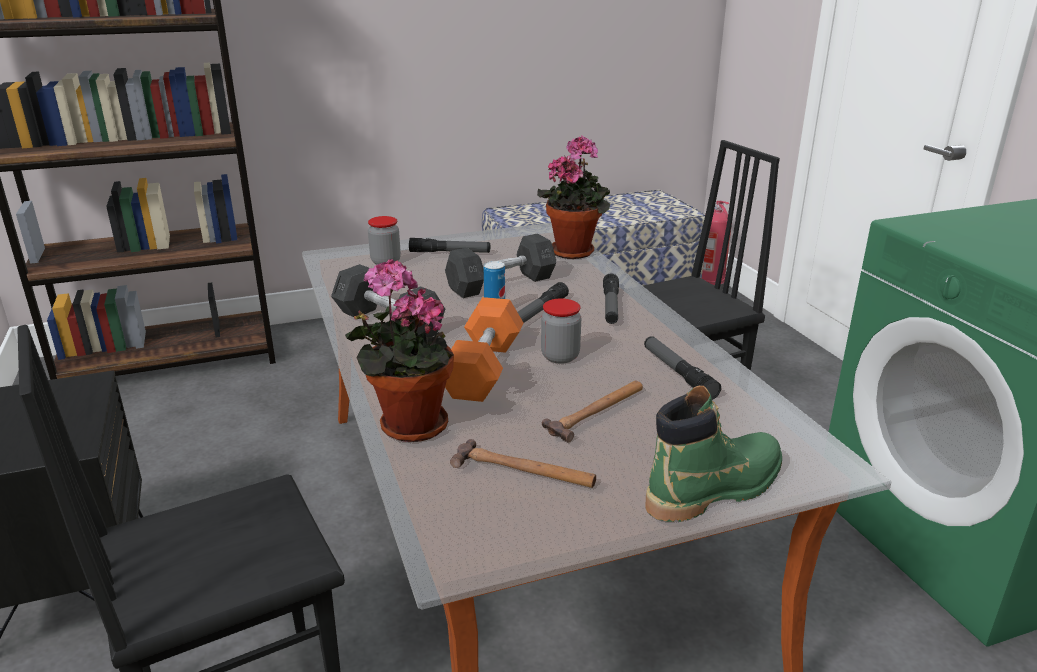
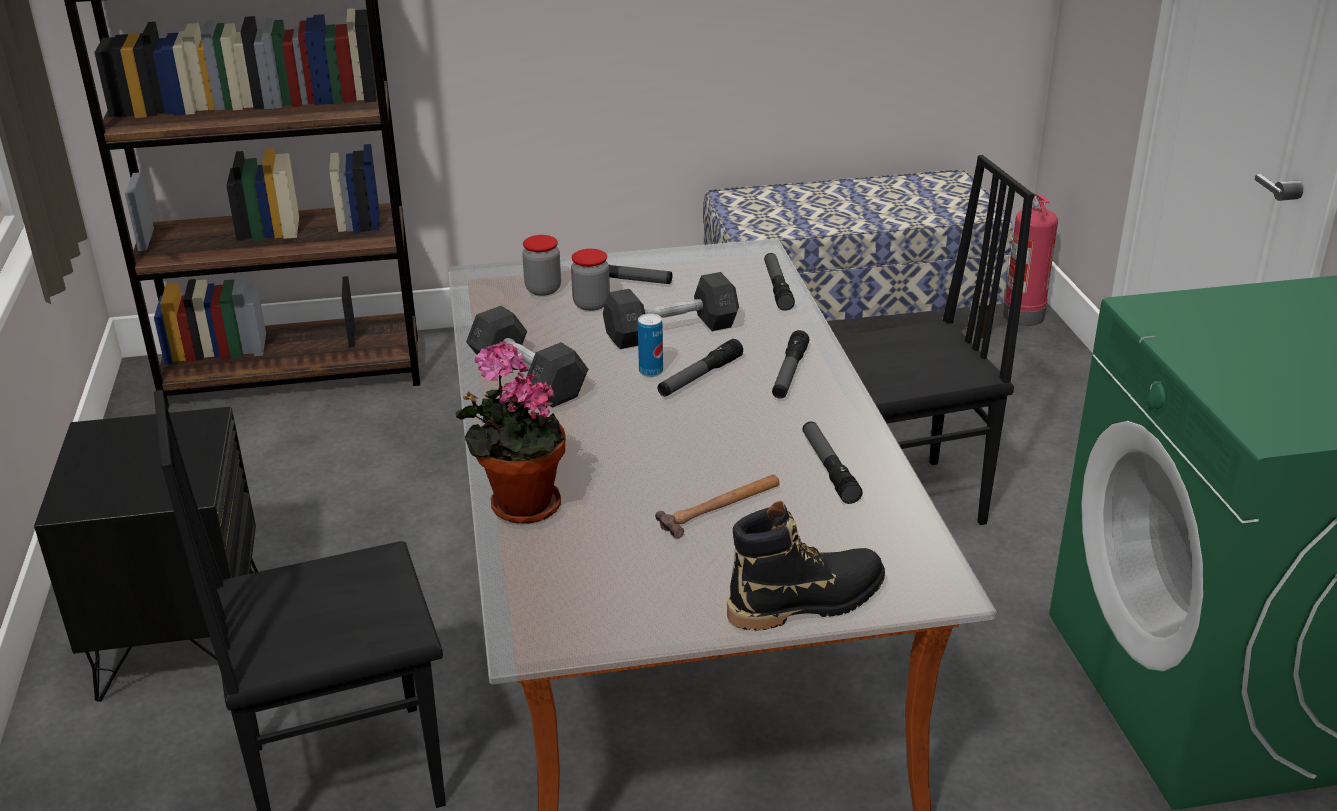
camera: 10 degrees right, 5 degrees up
orange dumbbell [445,297,524,402] -> none
hammer [450,439,596,488] -> none
potted plant [537,135,610,259] -> flashlight [764,253,795,311]
jar [541,298,581,364] -> jar moved to [571,249,610,311]
green boot [646,385,782,522] -> black boot [727,501,885,631]

